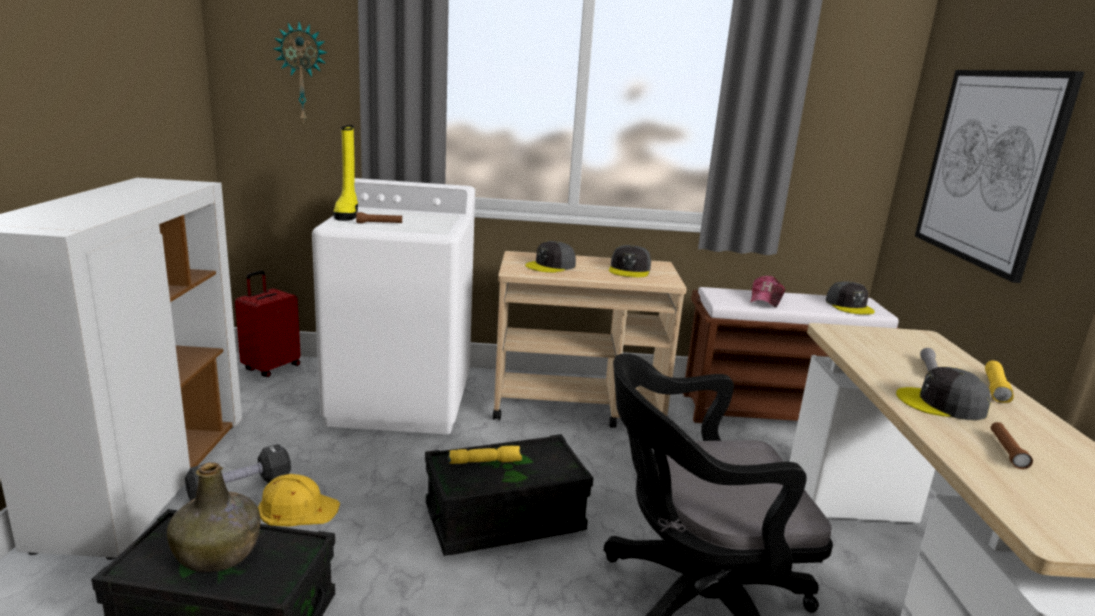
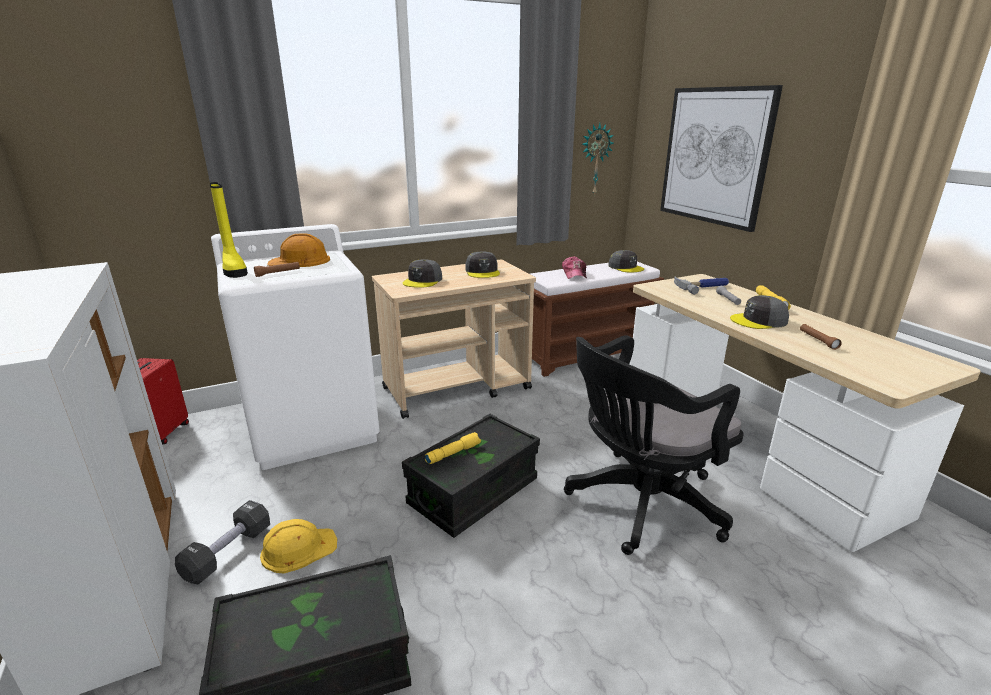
camera: 25 degrees left, 5 degrees up
green bottle [167,462,261,573] -> none
wall clock [274,22,327,124] -> wall clock moved to [582,123,614,196]
none -> orange hard hat [267,233,330,267]
none -> hammer [674,276,729,295]

